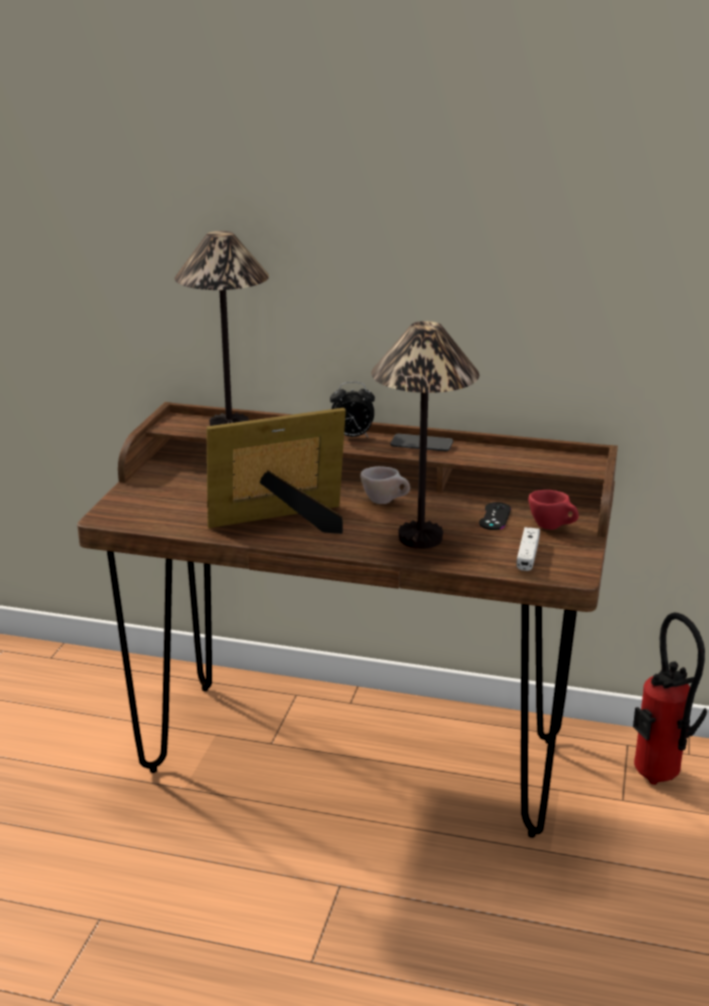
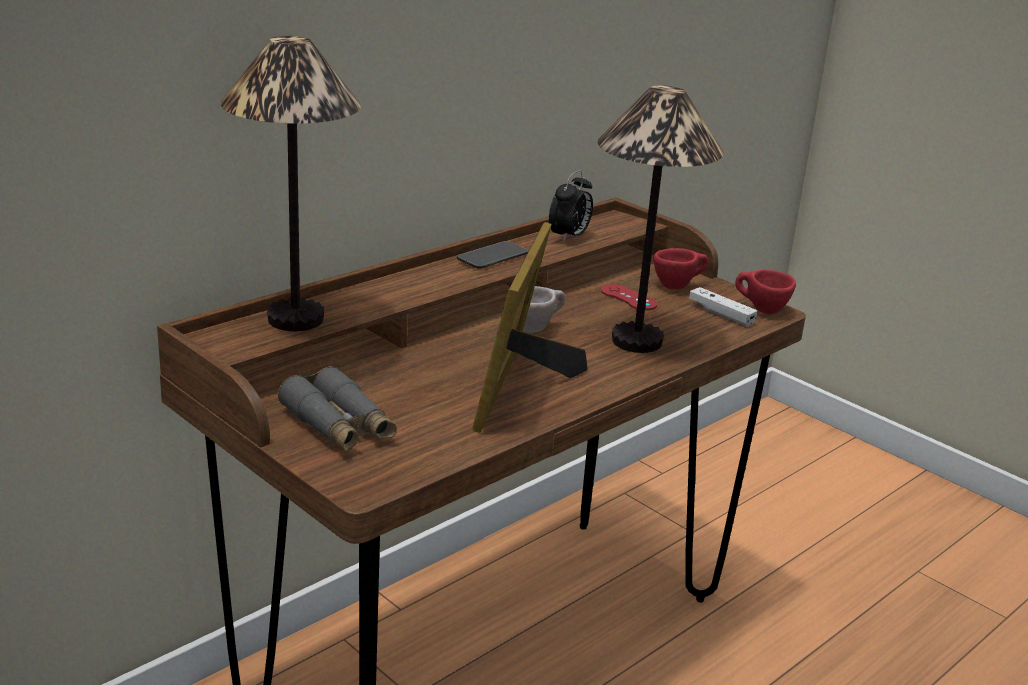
camera: 60 degrees left, 0 degrees up
alarm clock [330,382,375,438] -> alarm clock moved to [549,170,593,243]
black game controller [479,502,511,530] -> red game controller [601,284,657,310]
fire extinguisher [633,613,707,785] -> none
none -> grey binoculars [278,366,397,452]
none -> red cup [735,270,796,314]

